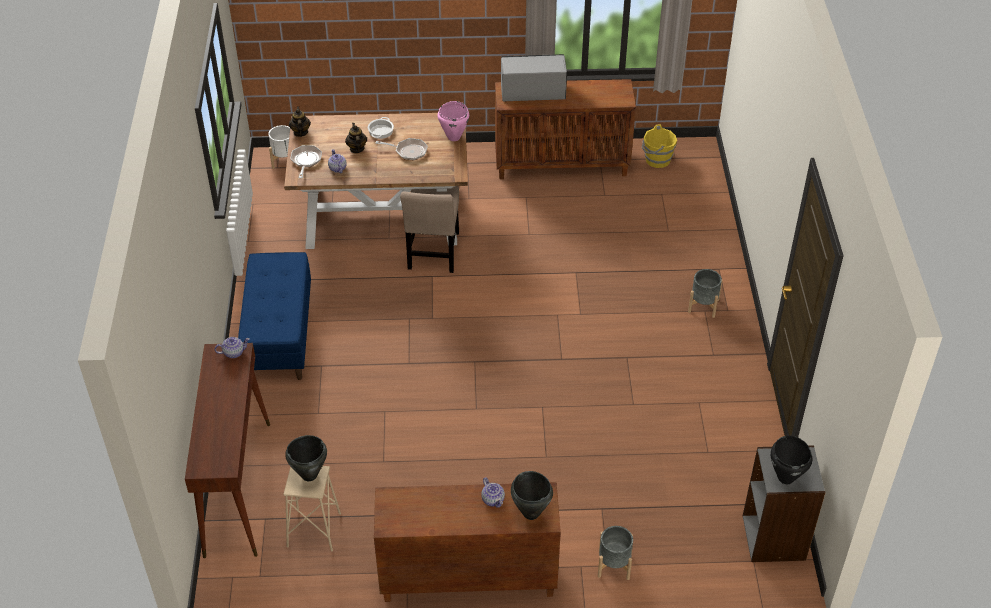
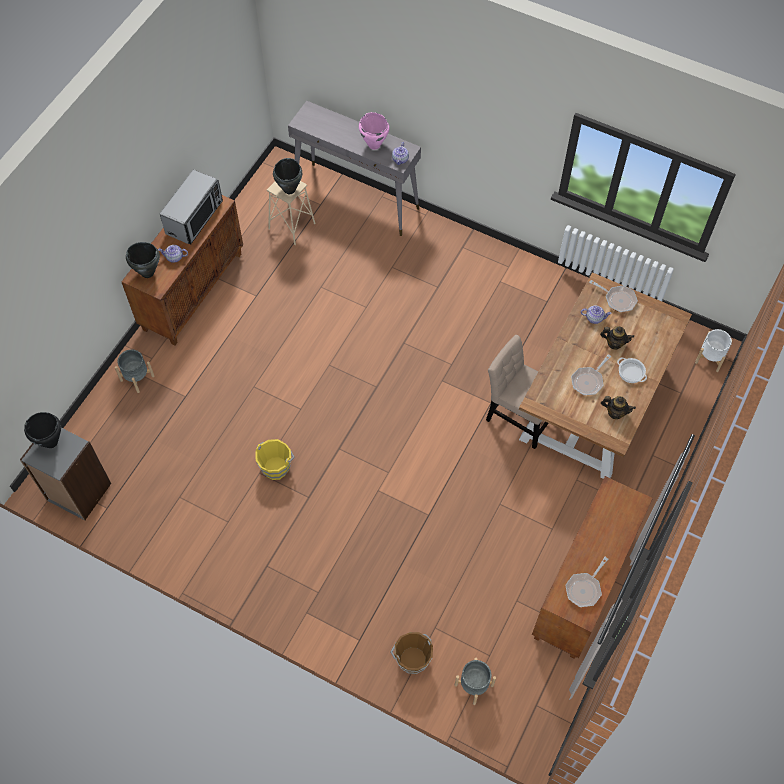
camera: 120 degrees right, 15 degrees up
brown console table [185,343,270,558] -> grey console table [288,101,421,236]
blue bench [238,252,311,380] -> none
teapot [289,106,311,137] -> teapot moved to [601,396,636,419]
pink cooking pot [438,101,469,141] -> pink cooking pot moved to [359,112,389,150]
microwave [501,54,567,101] -> microwave moved to [160,169,223,245]
yellow bucket [642,124,677,168] -> yellow bucket moved to [255,439,295,480]
grey planter [688,269,722,318] -> grey planter moved to [455,658,496,705]
none -> brown bucket [390,632,433,674]
none -> frying pan [565,557,608,607]

